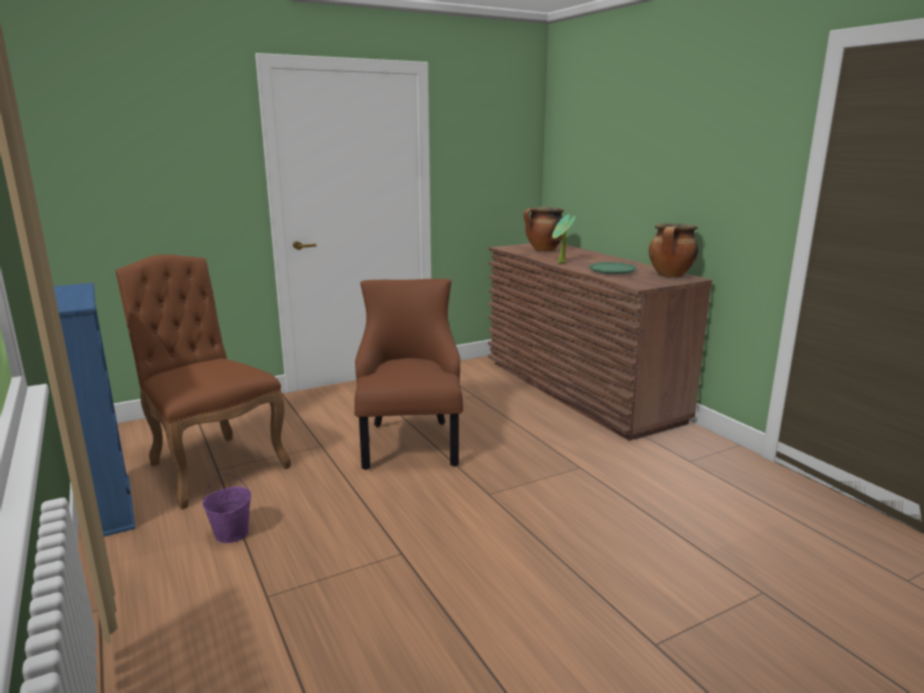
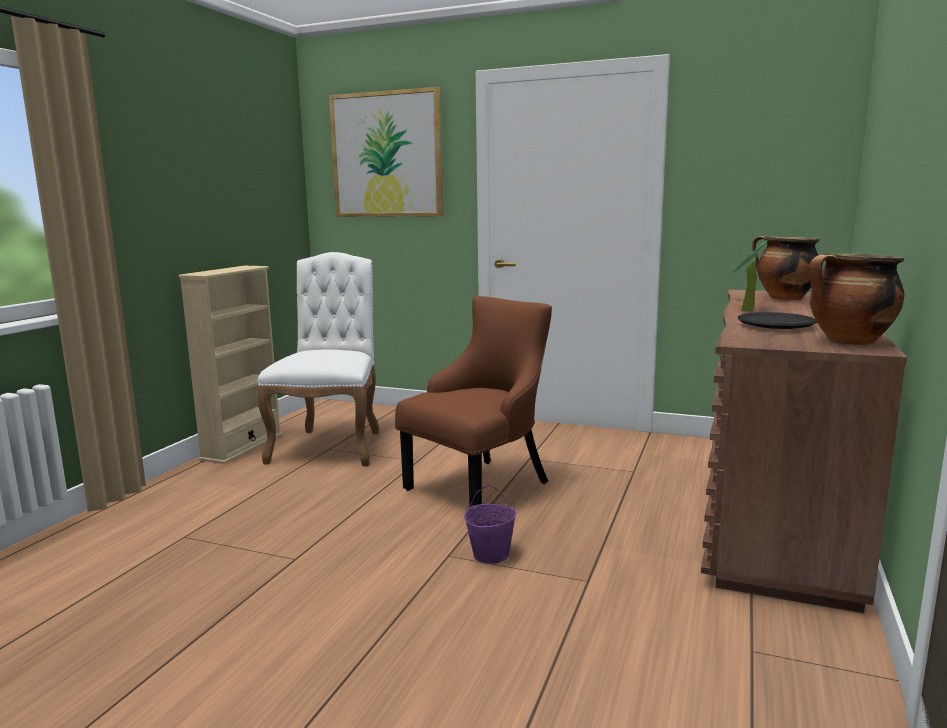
camera: 50 degrees right, 5 degrees down
blue bookcase [54,283,135,537] -> beige bookcase [179,266,283,464]
brown chair [115,254,291,509] -> white chair [257,252,379,466]
purple bucket [202,474,251,543] -> purple bucket moved to [464,485,517,564]
green plate [589,262,636,274] -> black plate [738,312,817,329]
none -> picture [329,87,443,217]

